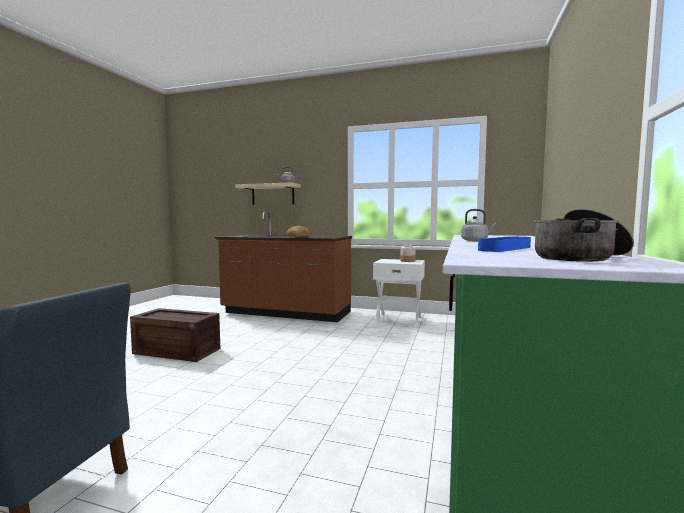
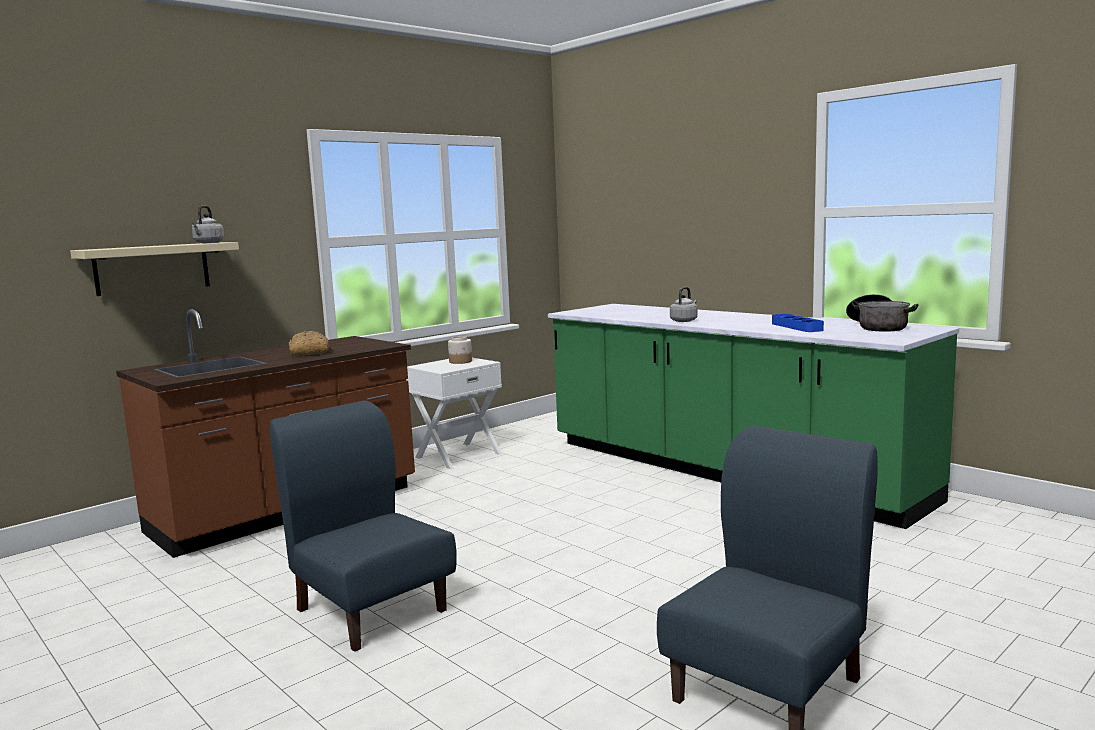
camera: 60 degrees left, 5 degrees up
crate [130,308,220,362] -> blue chair [270,400,457,652]

